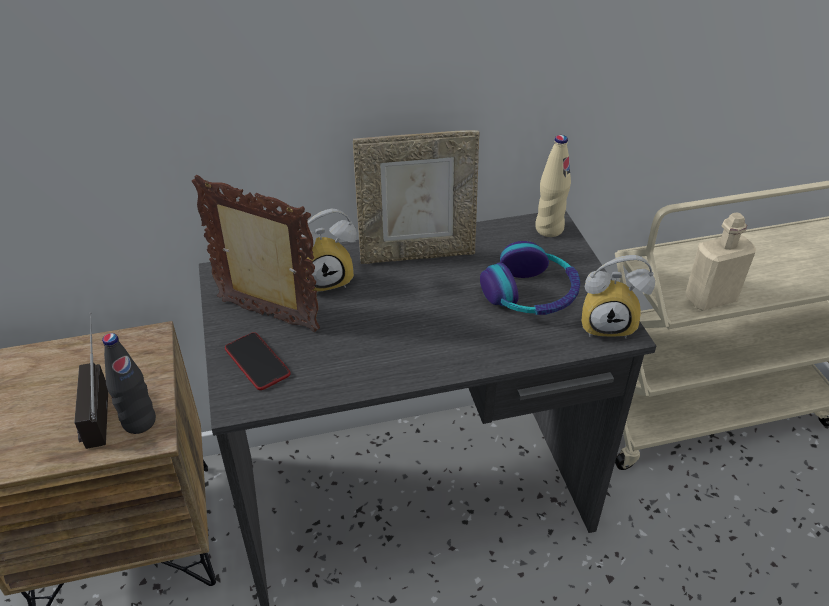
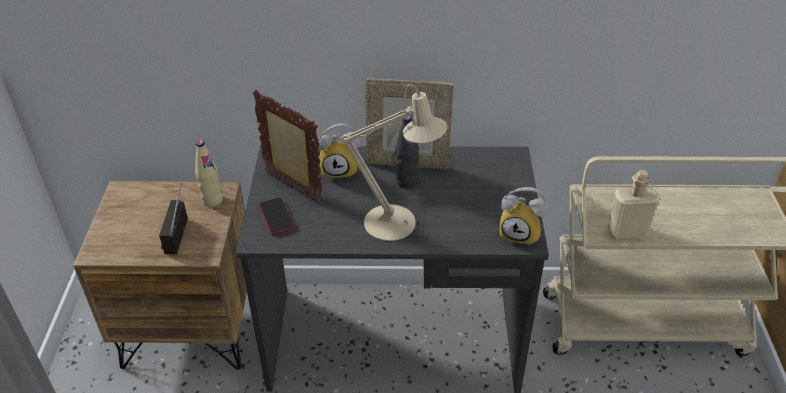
camera: 15 degrees right, 0 degrees up
black bottle [102,333,156,434] -> black bottle moved to [395,116,419,188]
headphones [480,241,580,315] -> none
beige bottle [535,135,571,237] -> beige bottle moved to [195,140,223,207]
none -> beige table lamp [342,84,447,241]

